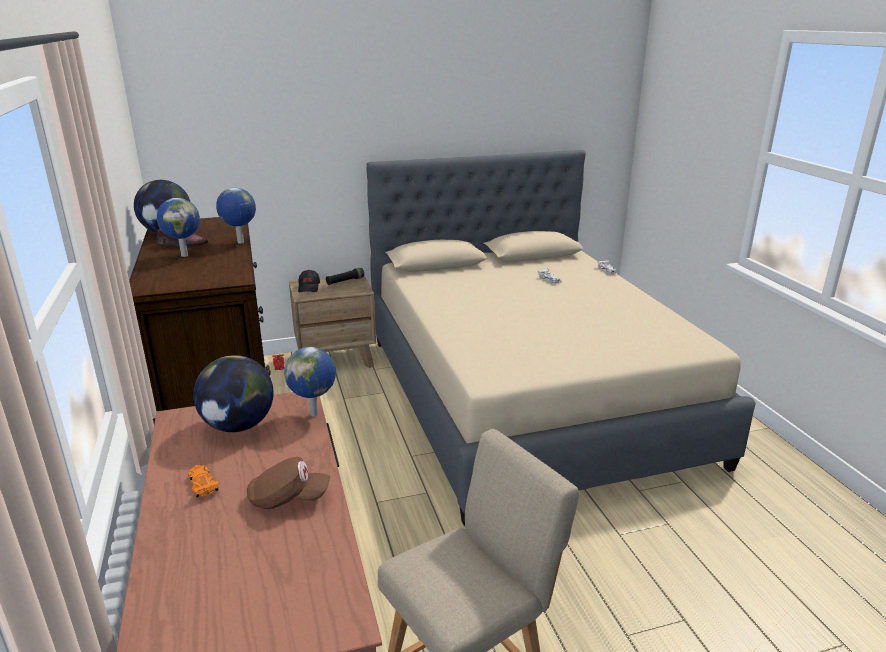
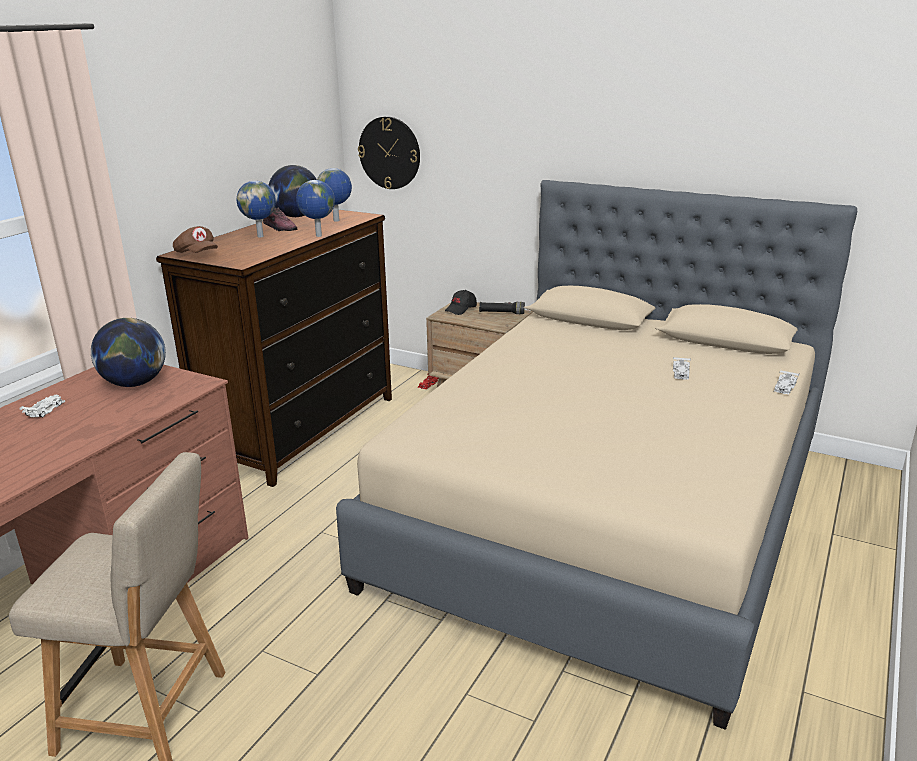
camera: 45 degrees right, 0 degrees up
orange toy car [188,465,220,498] -> white toy car [19,395,65,417]
brown cap [247,457,330,509] -> brown cap moved to [173,226,218,253]
globe [284,347,336,417] -> globe moved to [317,168,352,222]
none -> wall clock [358,116,420,189]

